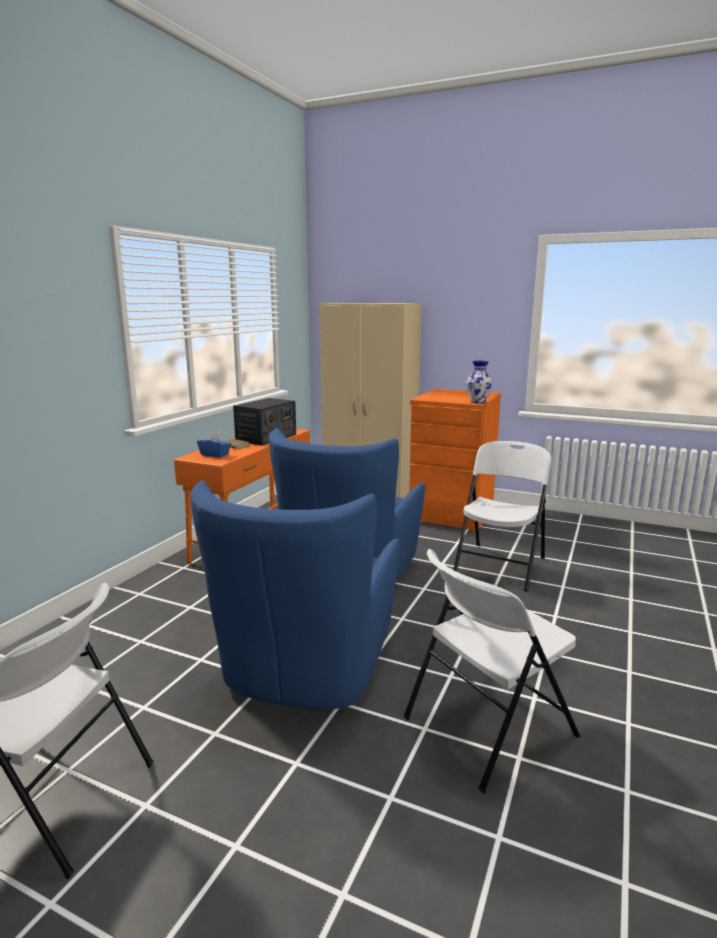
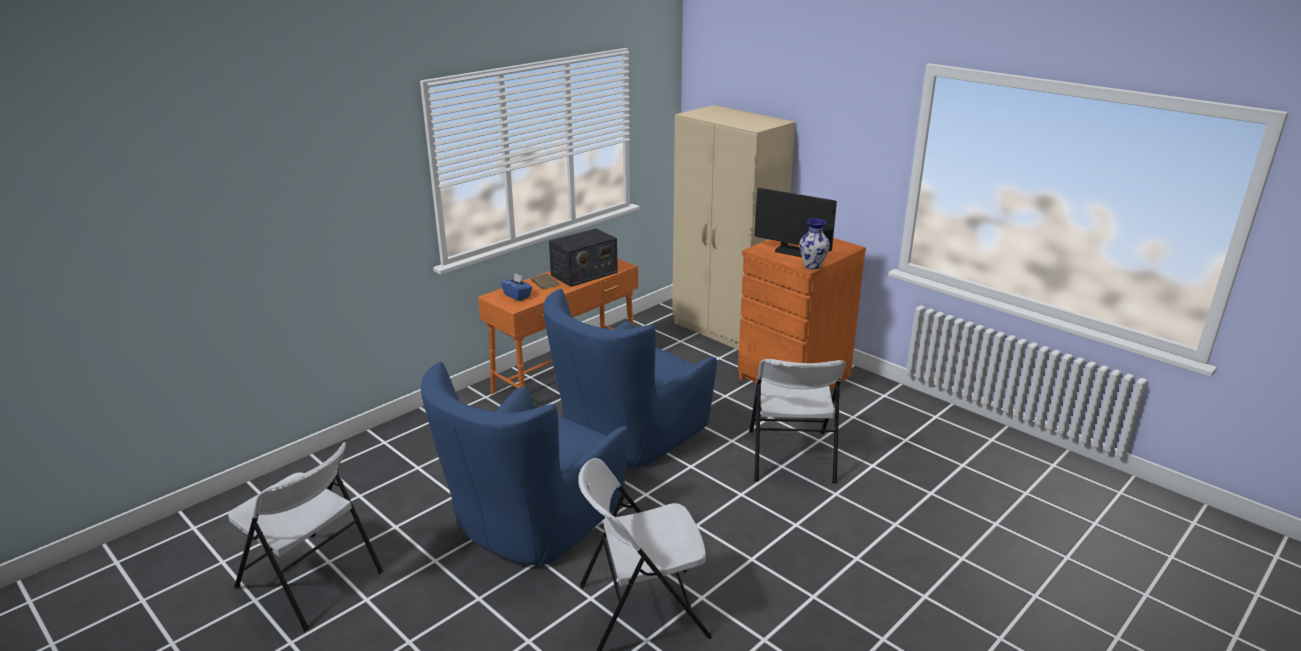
camera: 20 degrees right, 10 degrees up
white chair [454,441,551,592] -> white chair turned 135 degrees clockwise [749,359,846,483]
none -> monitor [754,188,837,257]

